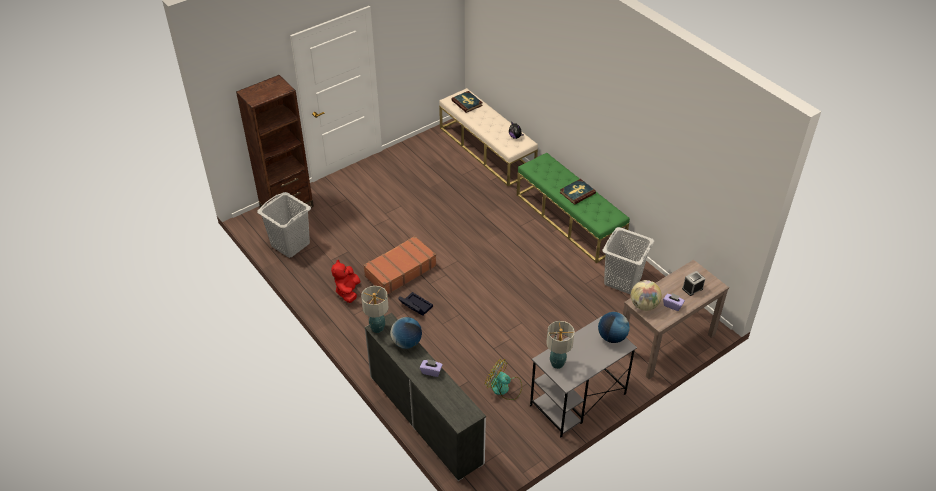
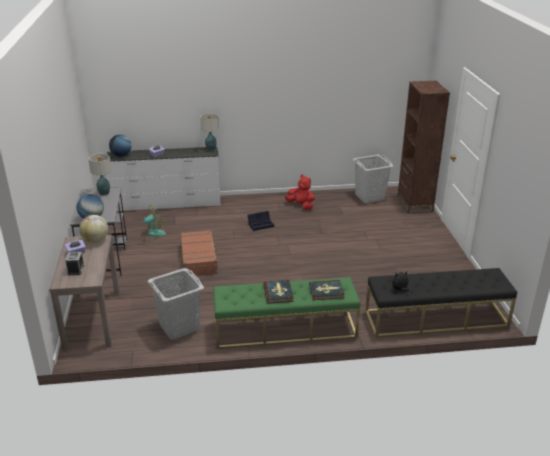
camera: 120 degrees right, 15 degrees down
brown suitcase [364,236,437,295] -> brown suitcase moved to [180,230,220,276]
globe [390,317,422,349] -> globe moved to [109,135,132,157]
beige bench [439,88,538,187] -> black bench [365,268,517,338]
book [451,91,483,113] -> book moved to [309,280,345,300]

